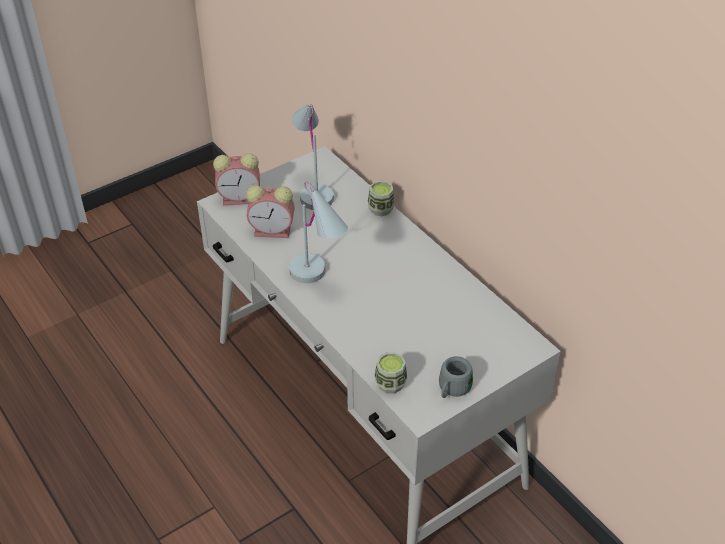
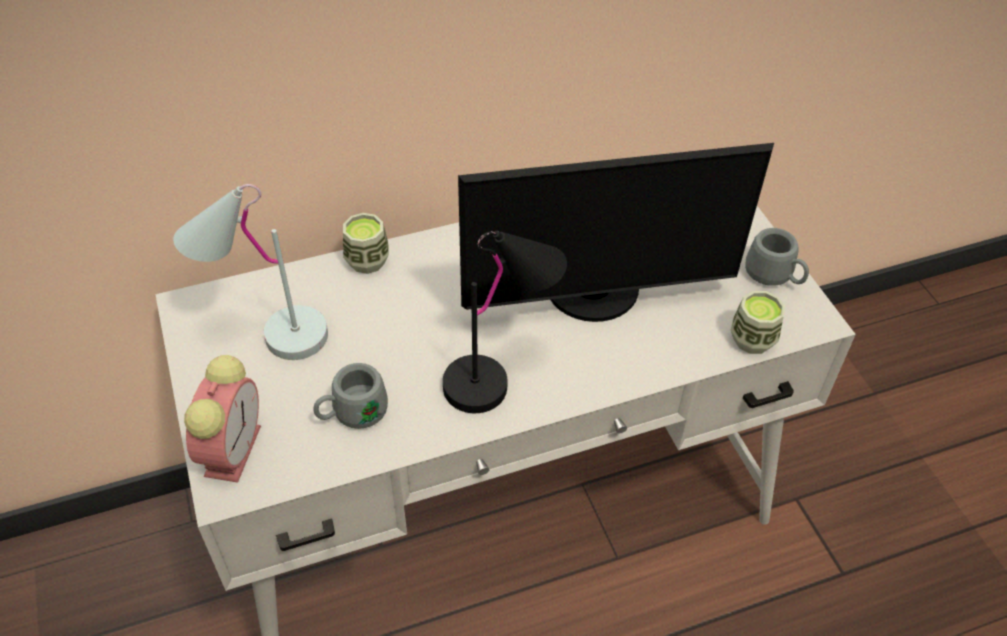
camera: 75 degrees left, 5 degrees up
alarm clock [246,185,295,238] -> grey mug [314,363,388,429]
white table lamp [289,181,348,283] -> black table lamp [443,231,567,413]
none -> monitor [458,143,774,322]

